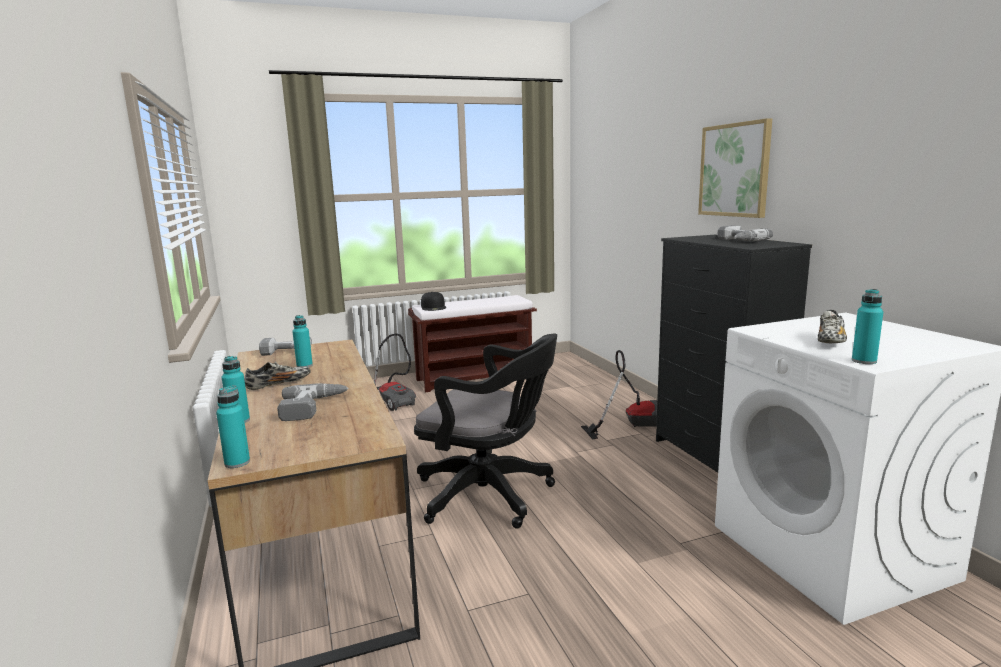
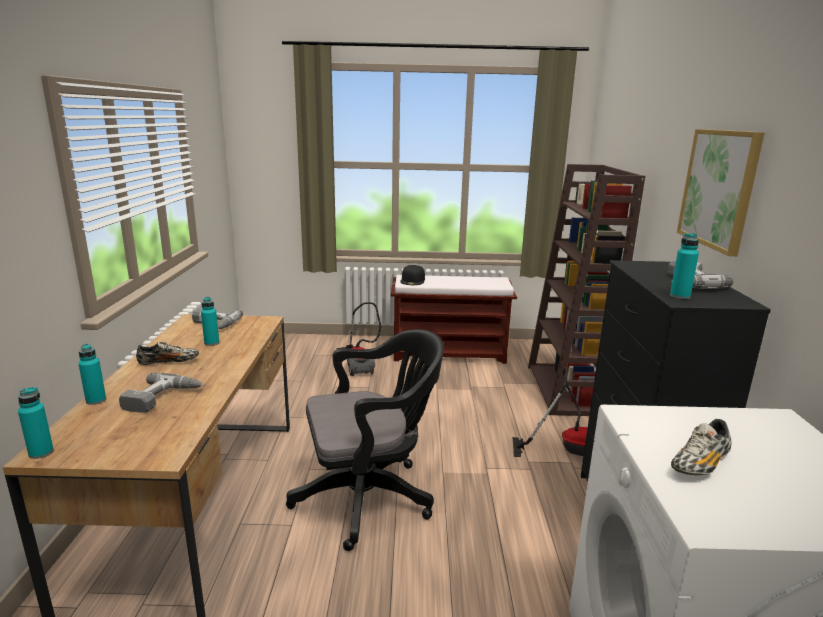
camera: 20 degrees right, 5 degrees up
black office chair [414,333,557,529] -> black office chair turned 60 degrees counterclockwise [286,329,444,551]
turquoise bottle [852,289,883,364] -> turquoise bottle moved to [670,233,699,299]
none -> brown bookcase [528,164,645,416]

